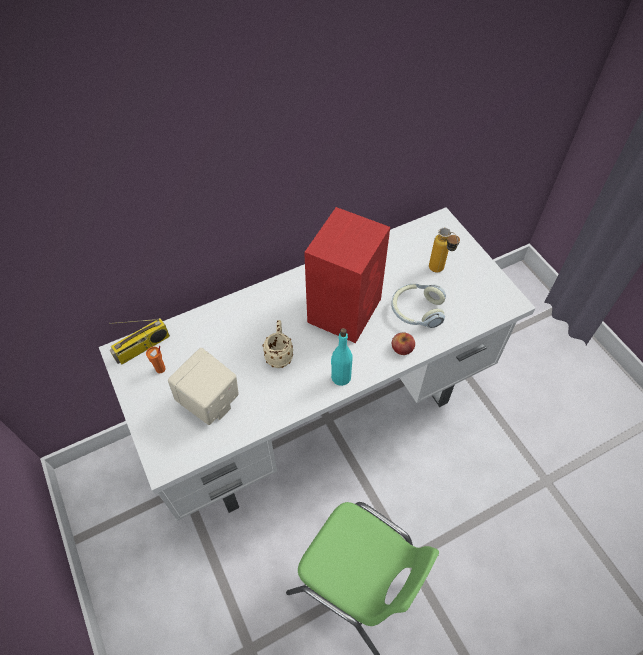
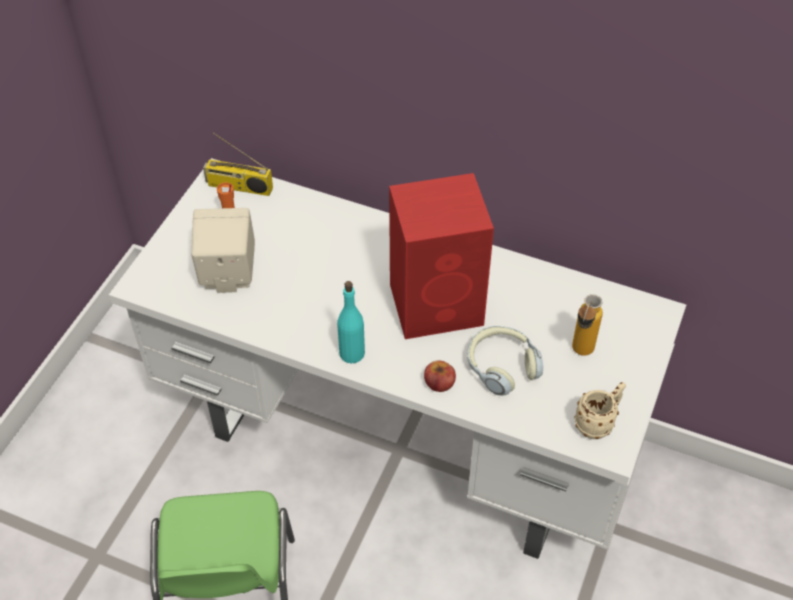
camera: 50 degrees right, 5 degrees down
beige mug [263,320,293,368] -> beige mug moved to [574,382,626,439]

